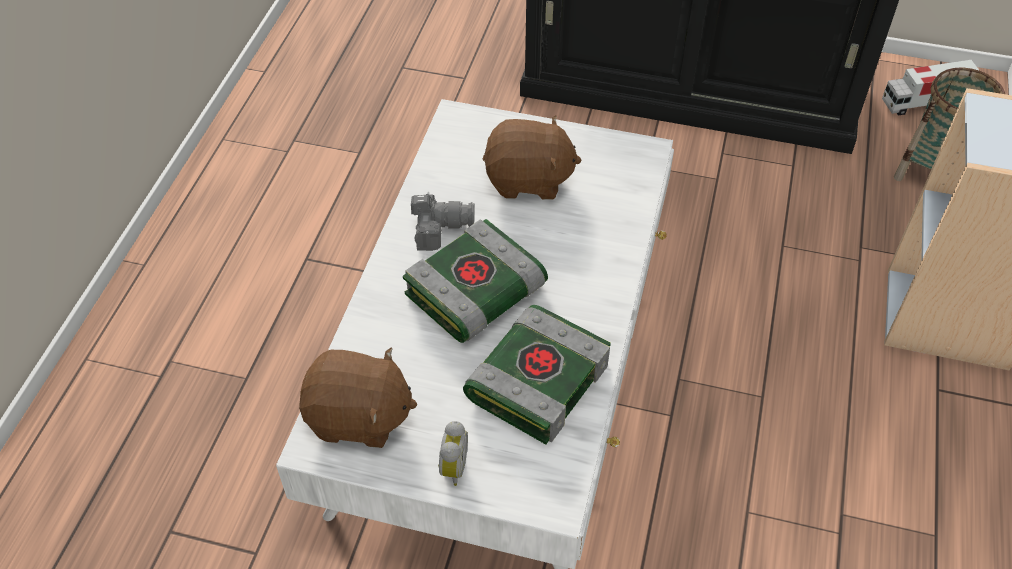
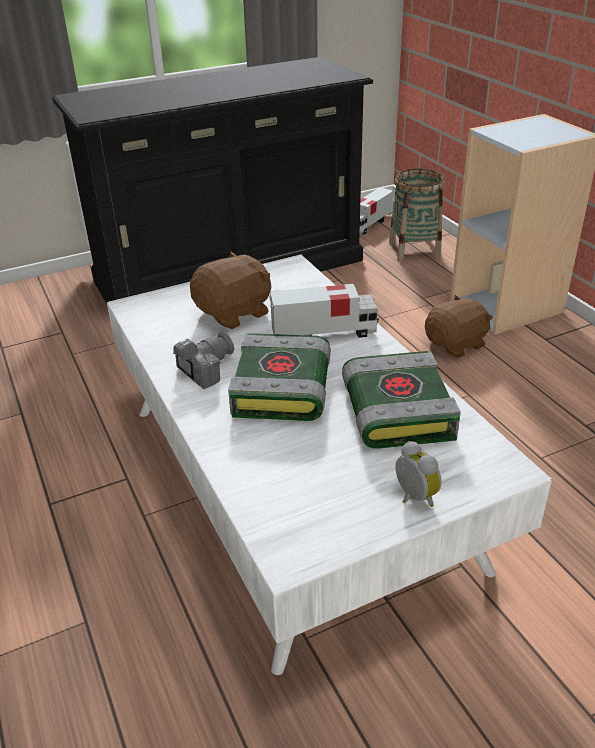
camera: 40 degrees left, 15 degrees down
brown plush toy [299,347,417,448] -> brown plush toy moved to [425,294,493,358]
none -> toy truck [269,284,379,338]

